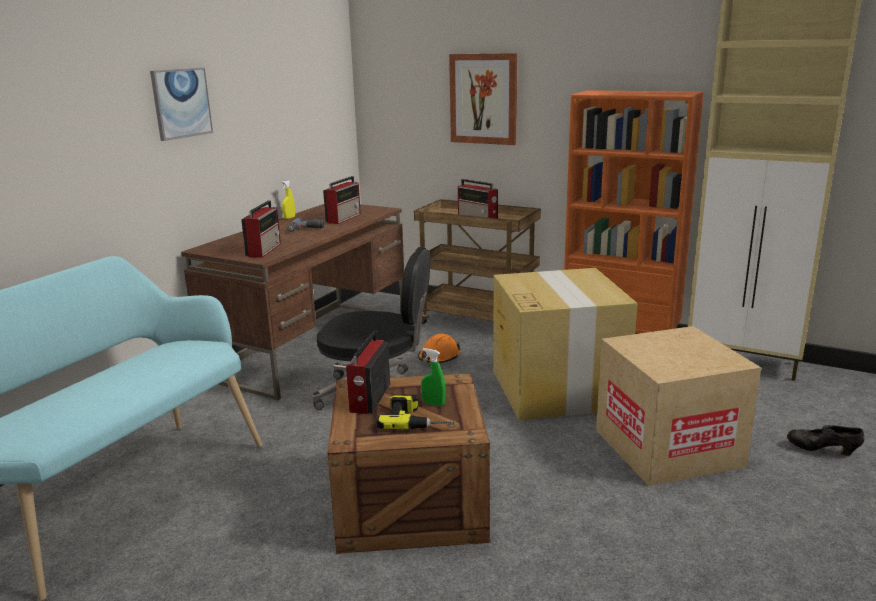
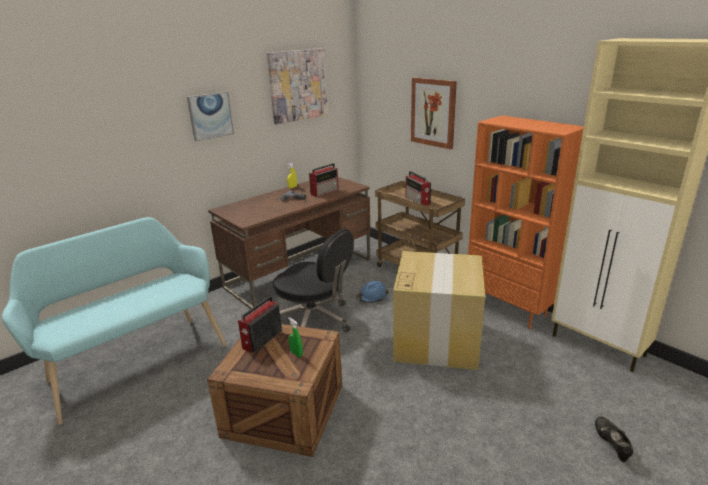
camera: 20 degrees right, 5 degrees up
radio [241,200,281,258] -> none
power drill [377,394,455,429] -> none
orange hard hat [418,334,461,363] -> blue hard hat [356,281,389,303]
cardboard box [596,326,761,486] -> none
black shoe [787,425,864,456] -> black shoe turned 45 degrees clockwise [595,417,633,462]
none -> picture [267,48,328,124]

